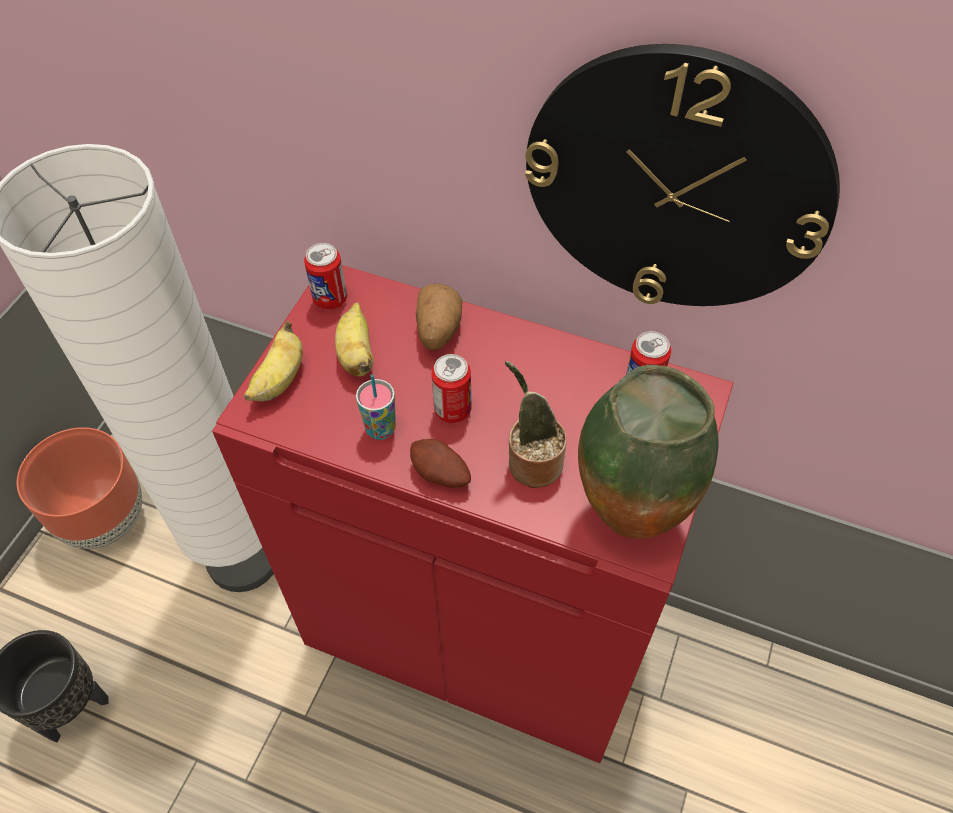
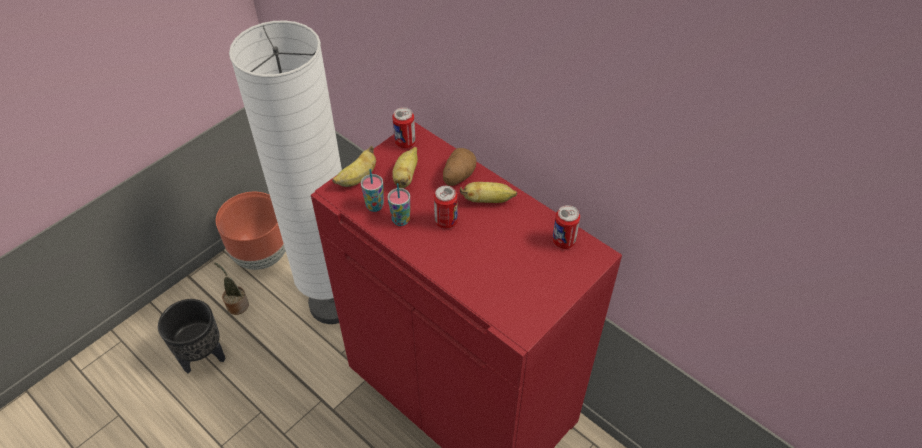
camera: 20 degrees right, 5 degrees down
potato [410,439,471,488] -> none
potted plant [505,361,567,488] -> potted plant moved to [214,263,249,315]
wall clock [525,44,840,306] -> none
vase [578,365,719,539] -> none
none -> cup [361,169,384,212]
none -> banana [460,182,517,203]

